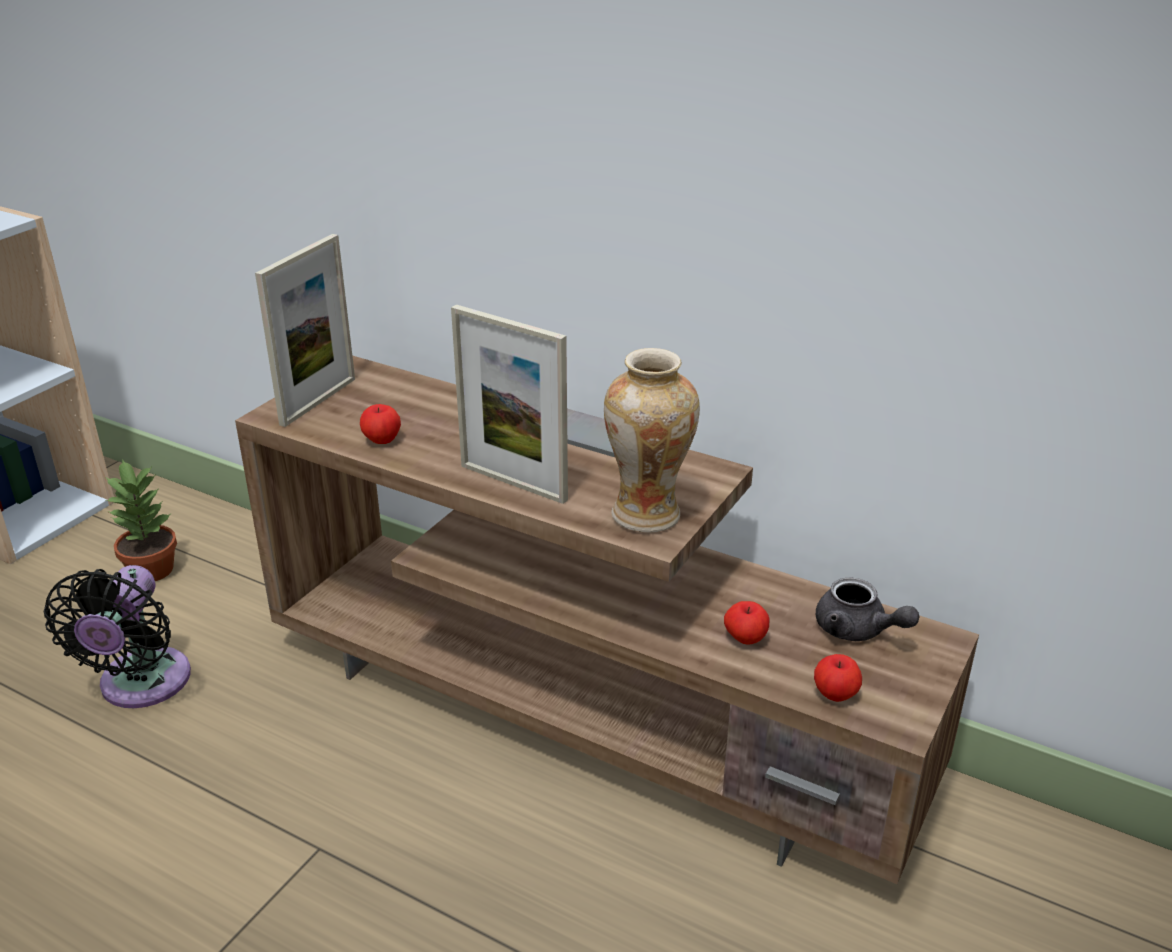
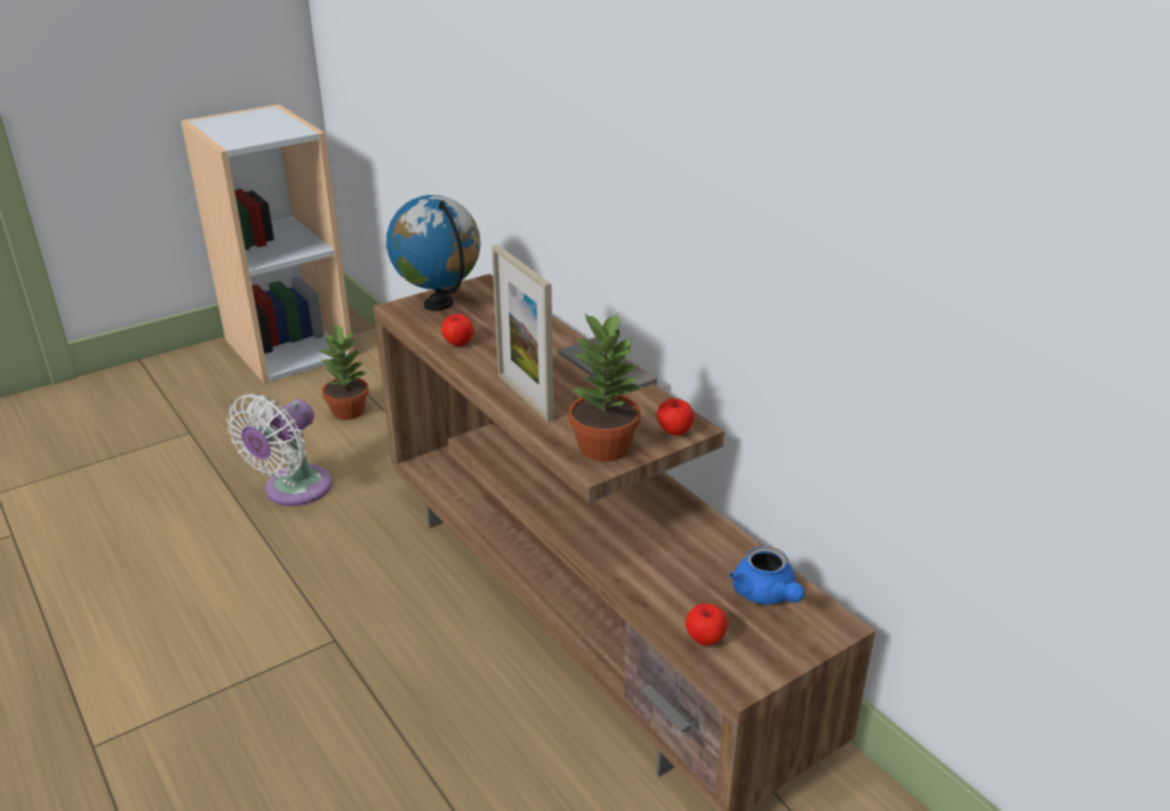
camera: 25 degrees right, 0 degrees up
black fan [44,565,191,708] -> white fan [227,393,332,506]
picture frame [255,234,355,427] -> globe [386,195,481,311]
vase [604,348,700,533] -> potted plant [569,312,644,462]
apple [724,601,769,645] -> apple moved to [657,398,694,435]
grey teapot [816,578,920,641] -> blue teapot [729,546,805,604]

